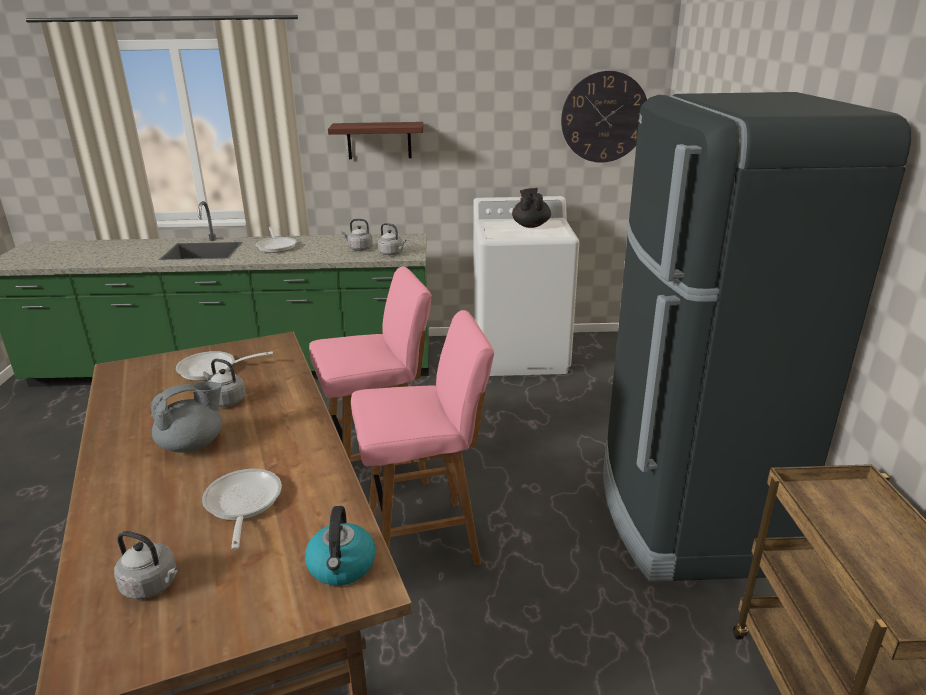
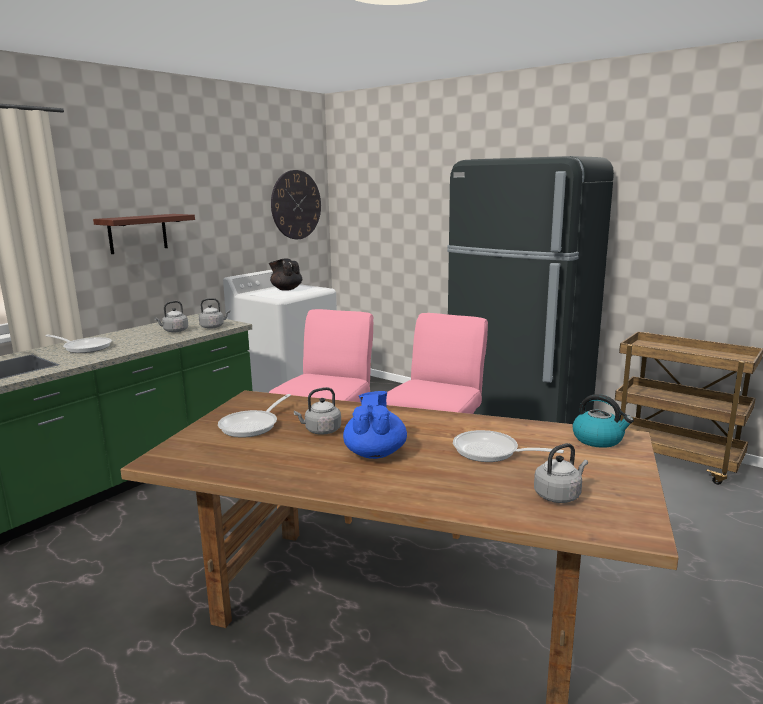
camera: 50 degrees left, 10 degrees down
grey teapot [150,382,222,453] -> blue teapot [343,391,407,459]

